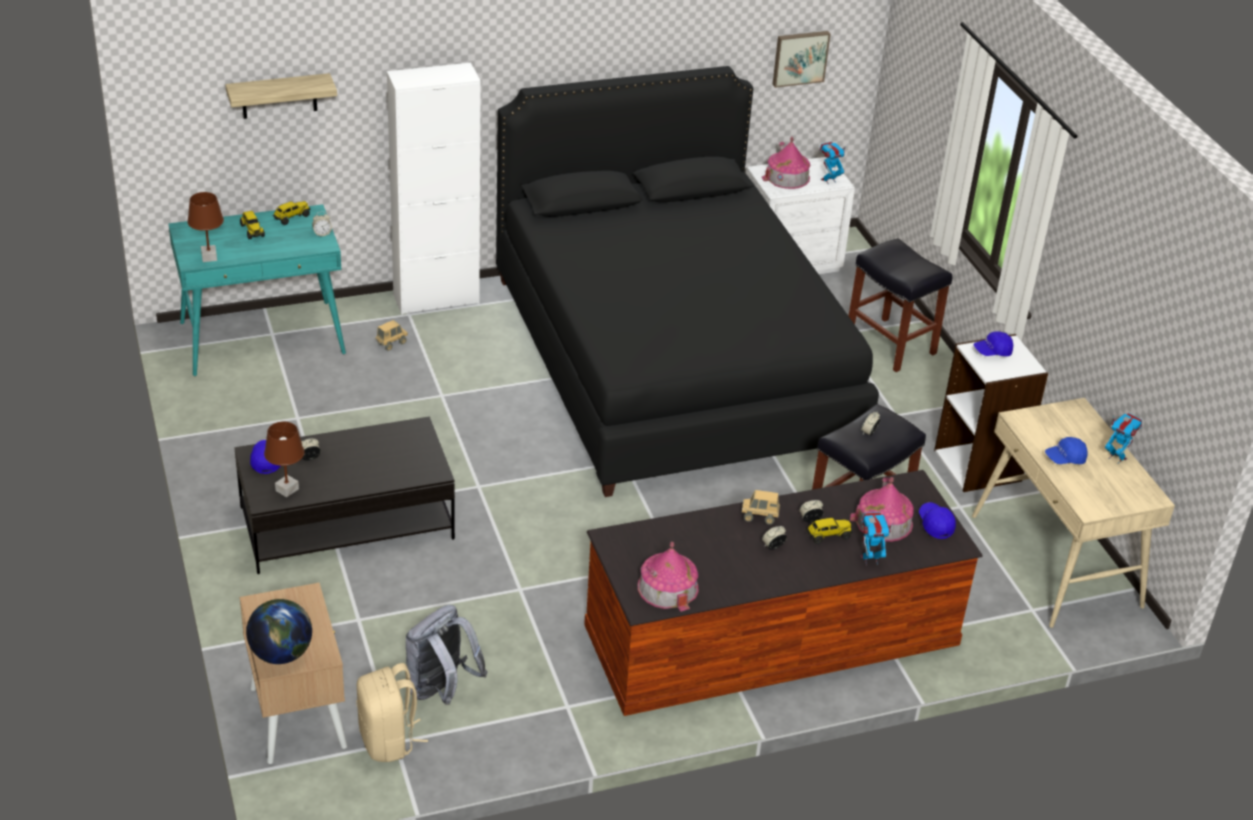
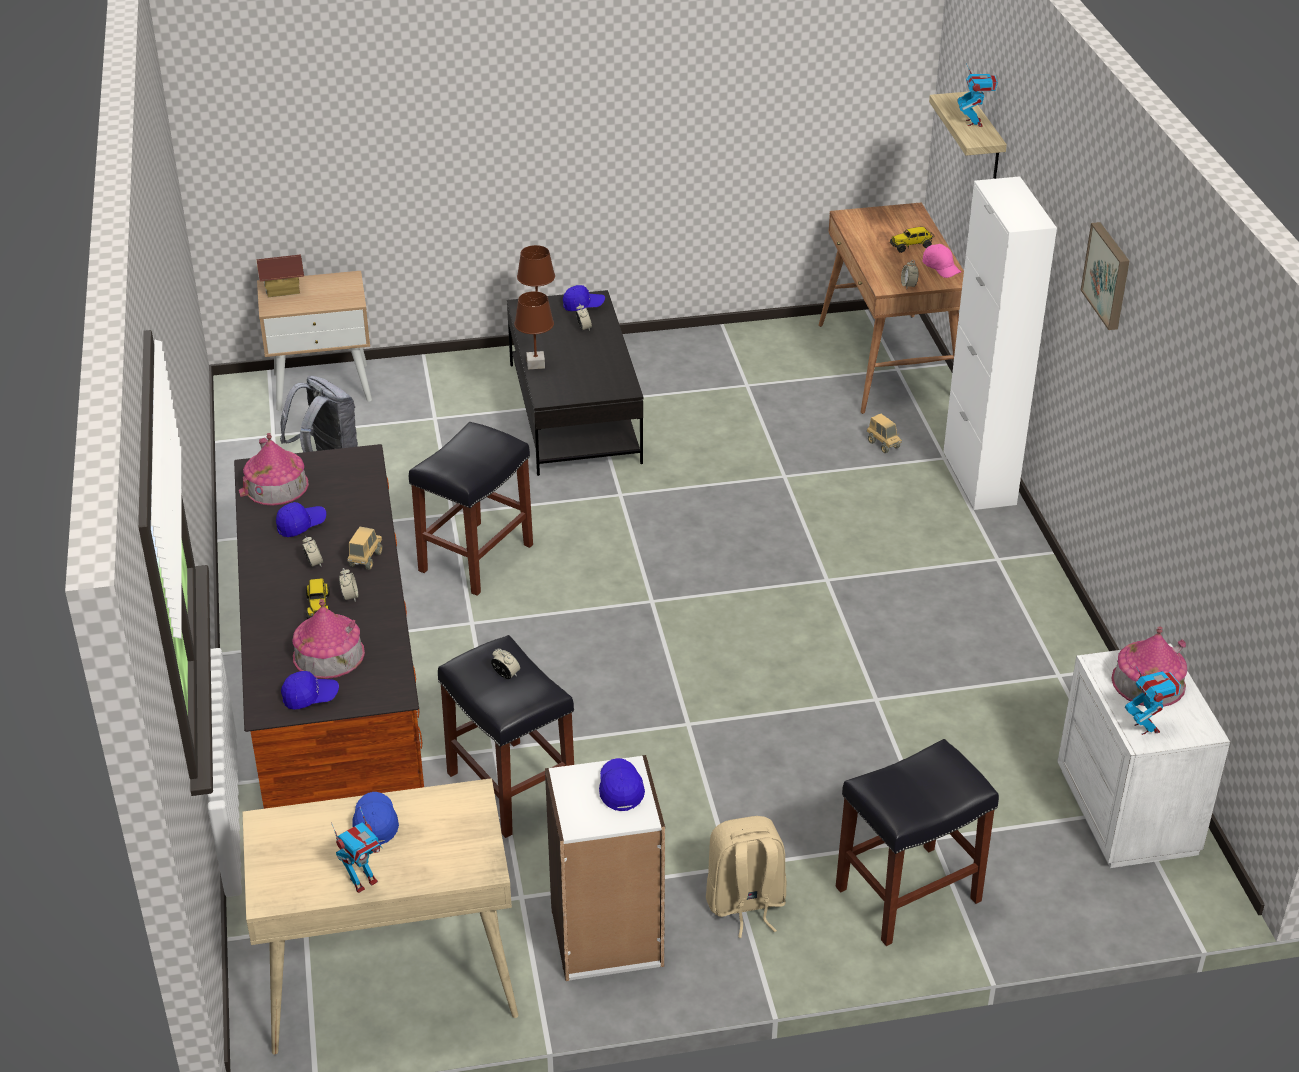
camera: 100 degrees right, 0 degrees up
turquoise desk [168,204,346,376] -> brown desk [818,202,964,414]
brown table lamp [187,192,224,262] -> brown table lamp moved to [514,291,554,370]
globe [246,599,312,664] -> toy house [256,254,304,297]
toy truck [272,201,310,225] -> pink cap [922,244,961,278]
beige backpack [356,663,428,762] -> beige backpack moved to [706,816,786,938]
black bed [496,66,879,497] -> none
picture [773,31,830,88] -> picture moved to [1081,222,1129,330]
toy robot [860,512,892,565] -> toy robot moved to [957,63,998,127]
none -> blue cap [276,502,326,537]
none -> black stool [409,422,533,596]

